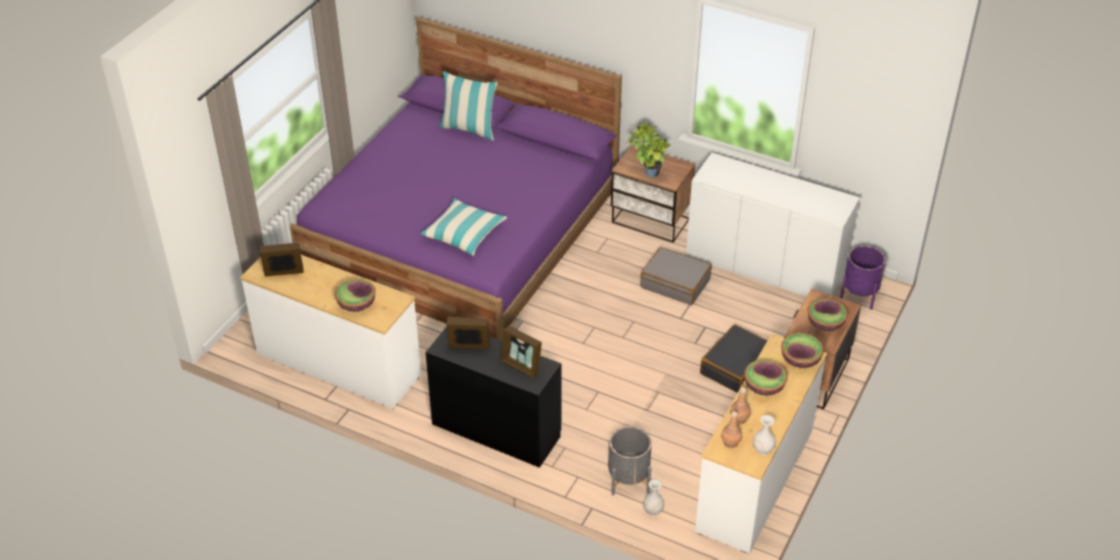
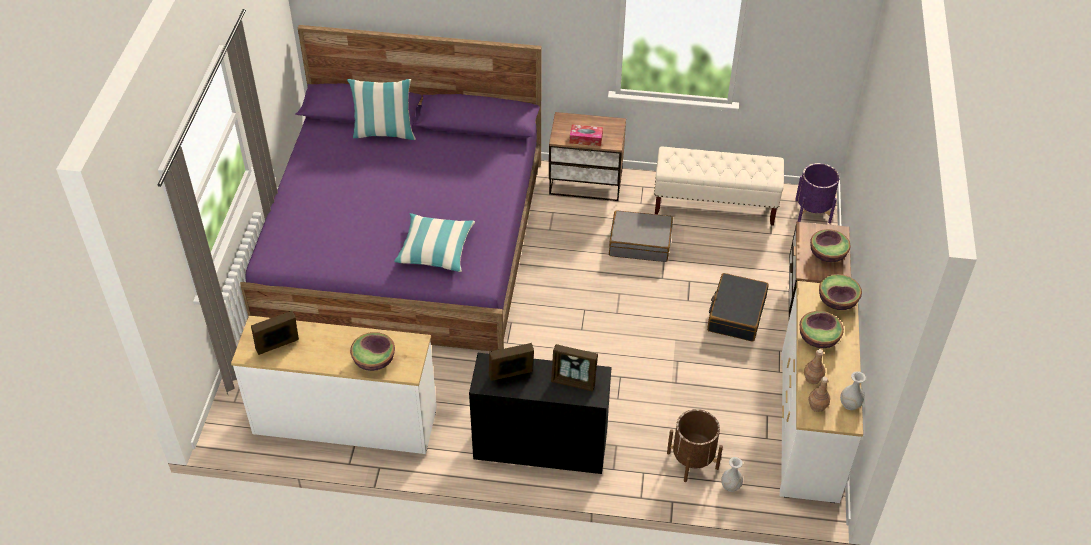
camera: 20 degrees left, 5 degrees up
grey planter [608,426,652,496] -> brown planter [667,409,723,482]
potted plant [626,122,670,177] -> tissue box [570,124,603,146]
white cabinet [686,153,860,297] -> beige bench [654,147,784,226]

